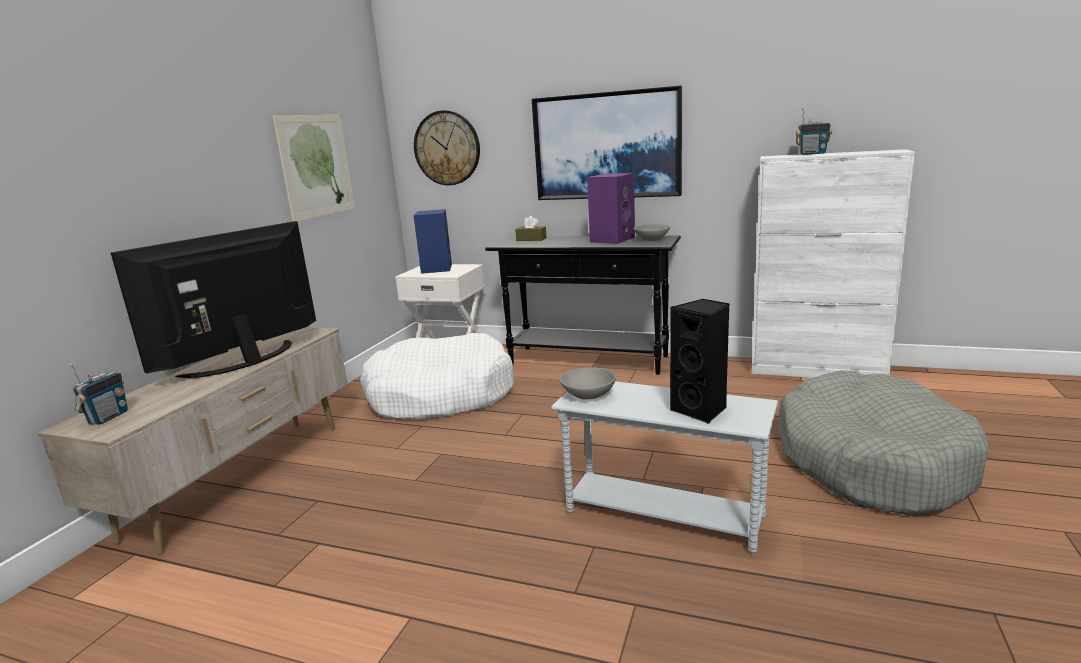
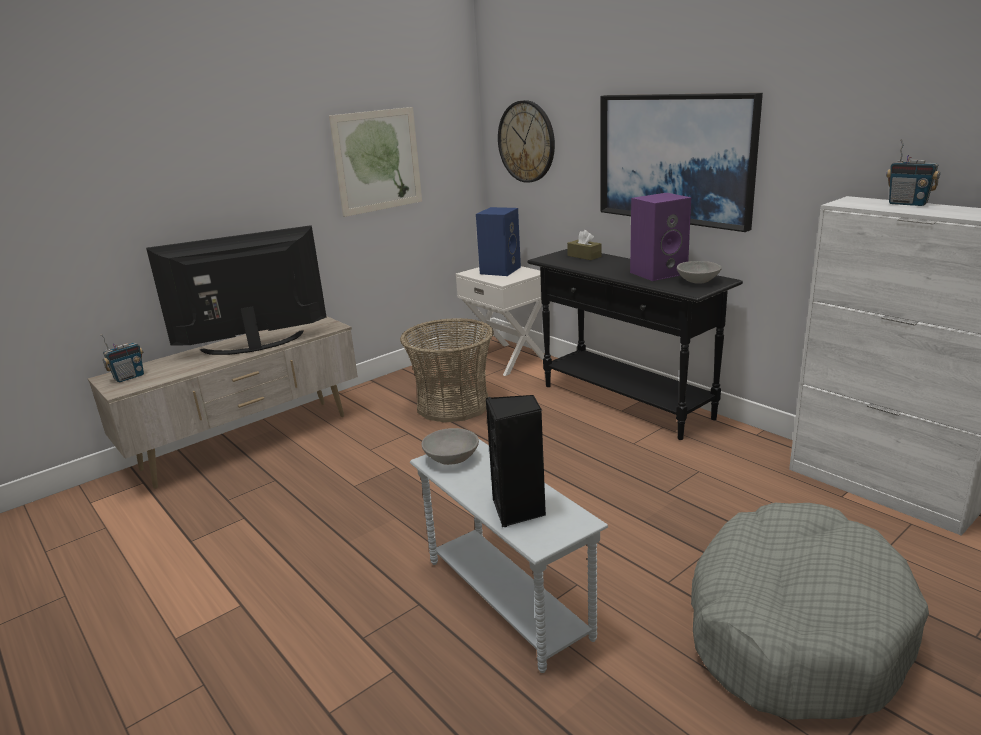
camera: 30 degrees right, 5 degrees up
white dog bed [360,333,514,420] -> basket [400,318,494,423]

